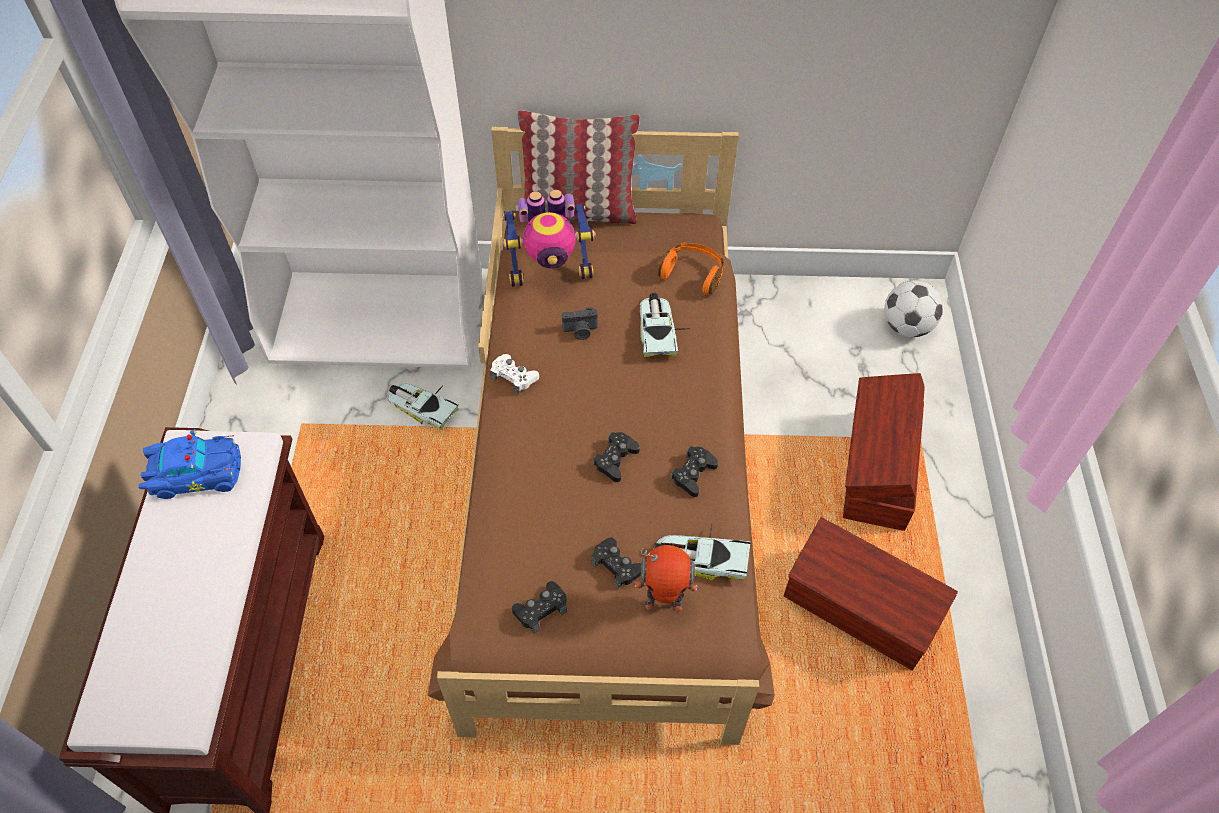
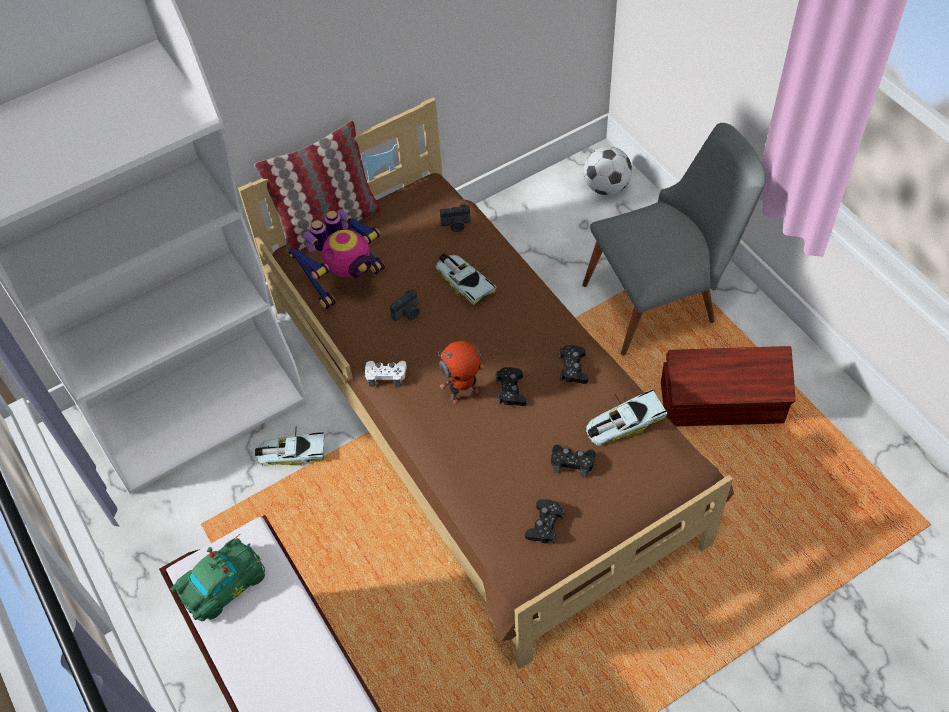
camera: 30 degrees left, 0 degrees up
blue toy car [139,430,241,499] -> green toy car [170,534,265,621]
toy robot [635,545,697,612] -> toy robot moved to [438,341,484,404]
orange headphones [658,242,724,295] -> camera [440,204,471,232]
brown storage box [843,373,925,531] -> grey chair [582,123,766,356]

